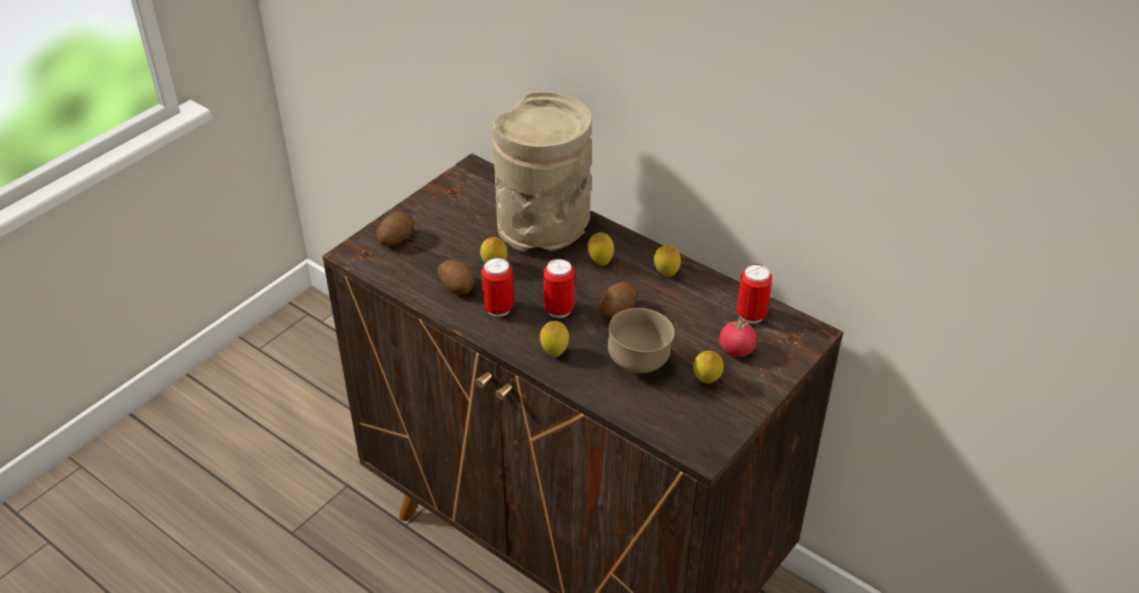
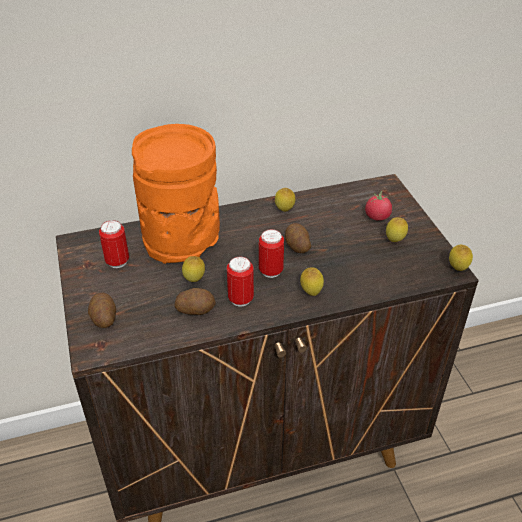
camera: 55 degrees left, 0 degrees up
beige vase [492,91,592,252] -> orange vase [132,124,220,264]
lemon [588,233,614,266] -> lemon moved to [449,245,473,271]
brown bowl [608,308,675,374] -> none
can [737,264,772,324] -> can moved to [99,220,129,268]

